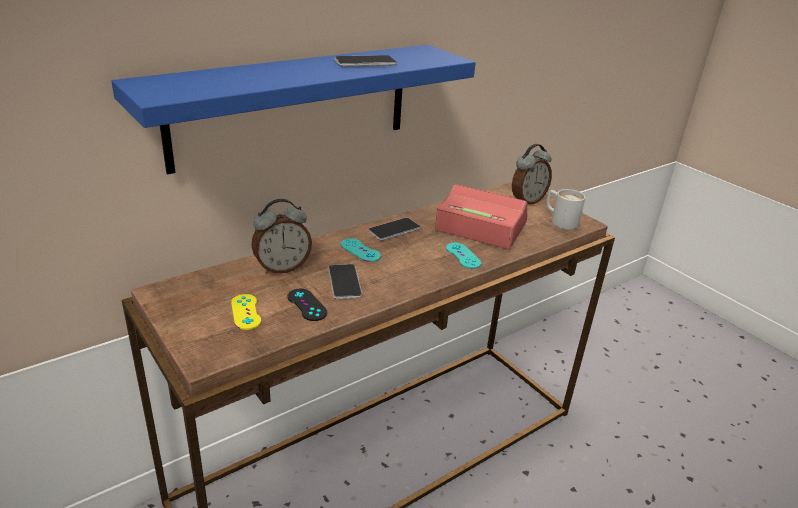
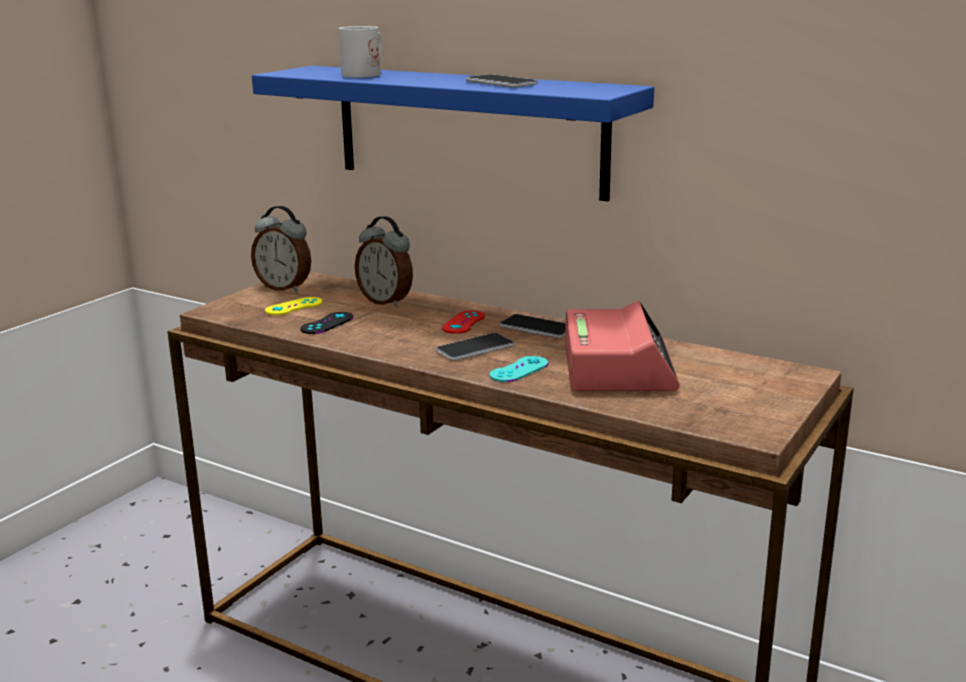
camera: 70 degrees right, 10 degrees down
phone [328,264,362,299] -> phone moved to [436,333,514,361]
turquoise game controller [340,238,381,262] -> red game controller [442,310,485,334]
alarm clock [512,144,552,204] -> alarm clock moved to [251,206,311,293]
white mug [547,189,585,230] -> white mug moved to [339,26,382,78]

